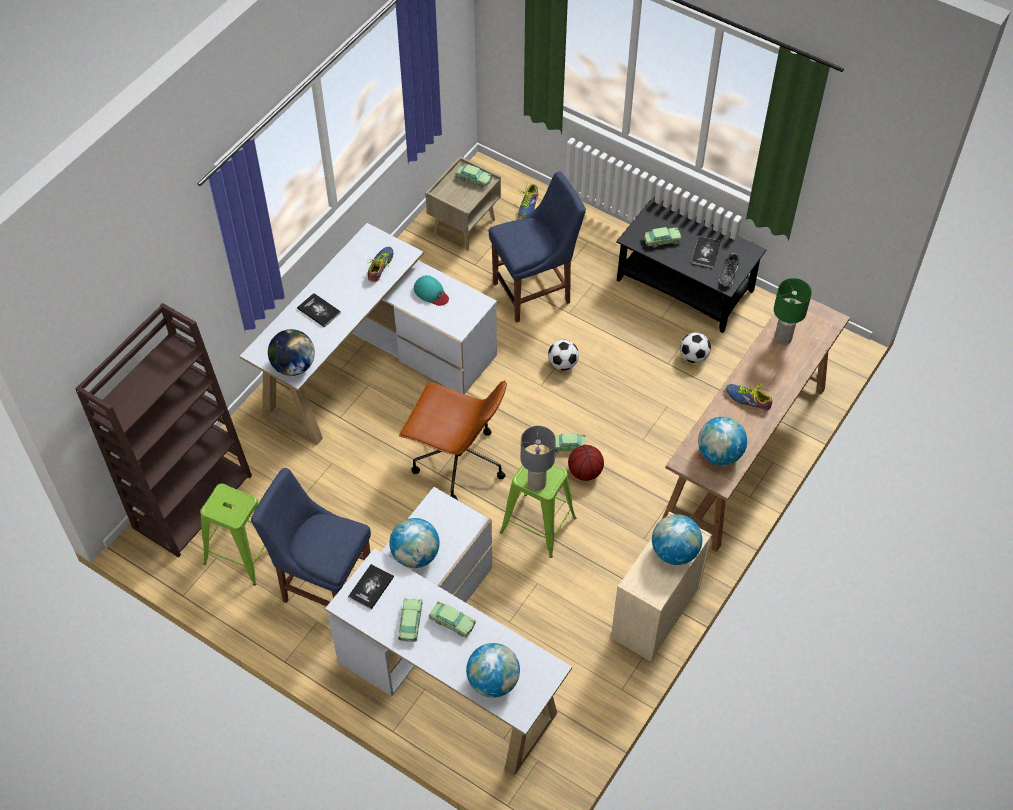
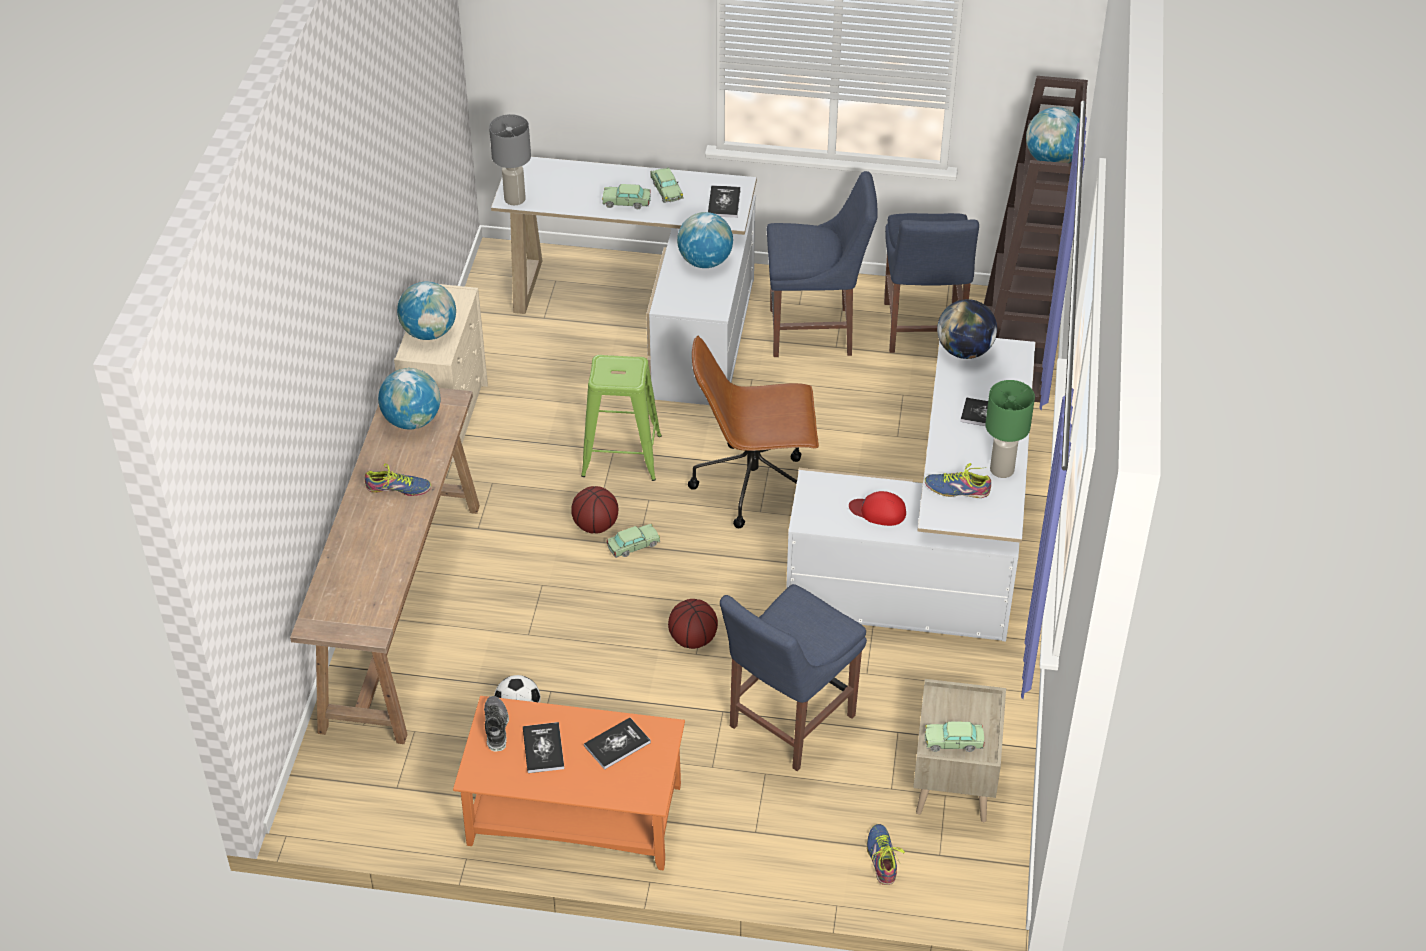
camera: 155 degrees right, 10 degrees down
green stool [200,484,265,586] -> blue chair [884,213,979,353]
shoe [367,247,393,282] -> shoe turned 105 degrees clockwise [925,463,991,498]
turquoise cap [414,275,449,306] -> red cap [849,491,906,526]
globe [466,643,520,698] -> globe moved to [1026,107,1080,163]
grey table lamp [521,426,556,491] -> grey table lamp moved to [489,114,531,205]
football [548,340,579,370] -> basketball [668,599,718,649]
black coffee table [616,197,767,333] -> orange coffee table [453,696,685,871]
toy car [644,227,682,247] -> book [584,718,651,770]
green table lamp [774,278,812,345] -> green table lamp moved to [985,380,1035,478]

